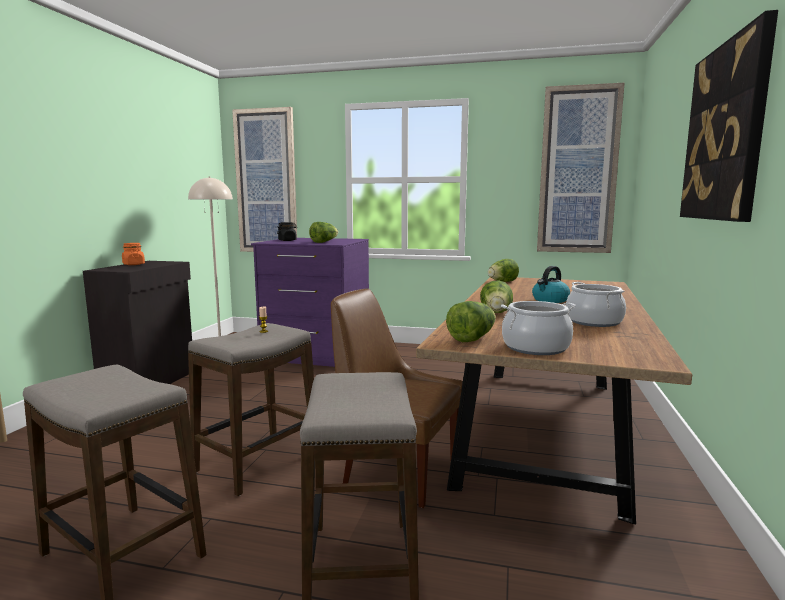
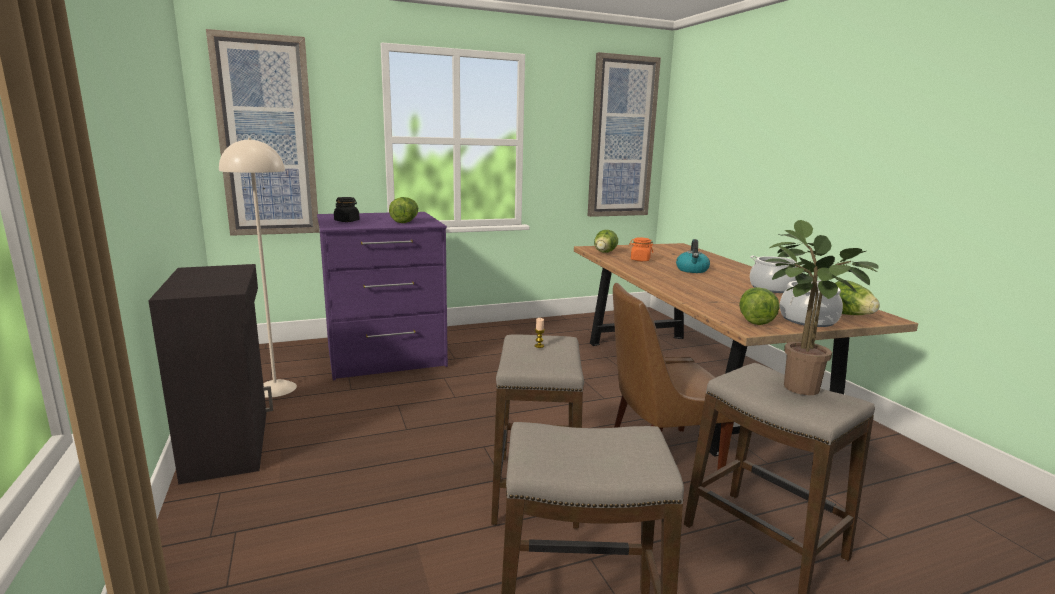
camera: 35 degrees left, 5 degrees up
orange jar [122,243,145,265] -> orange jar moved to [629,237,653,261]
lettuce [480,281,513,313] -> lettuce moved to [835,280,880,315]
picture [680,10,778,222] -> none
none -> potted plant [765,220,879,395]

